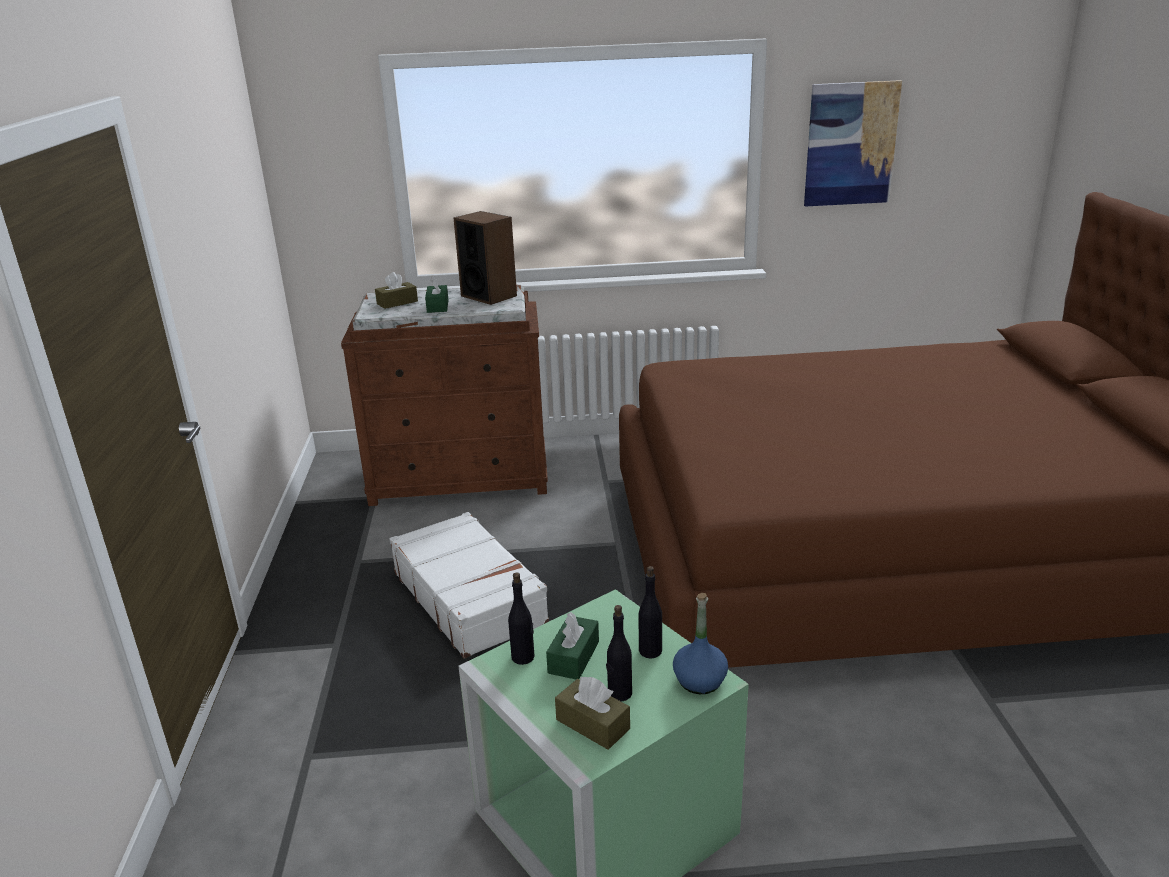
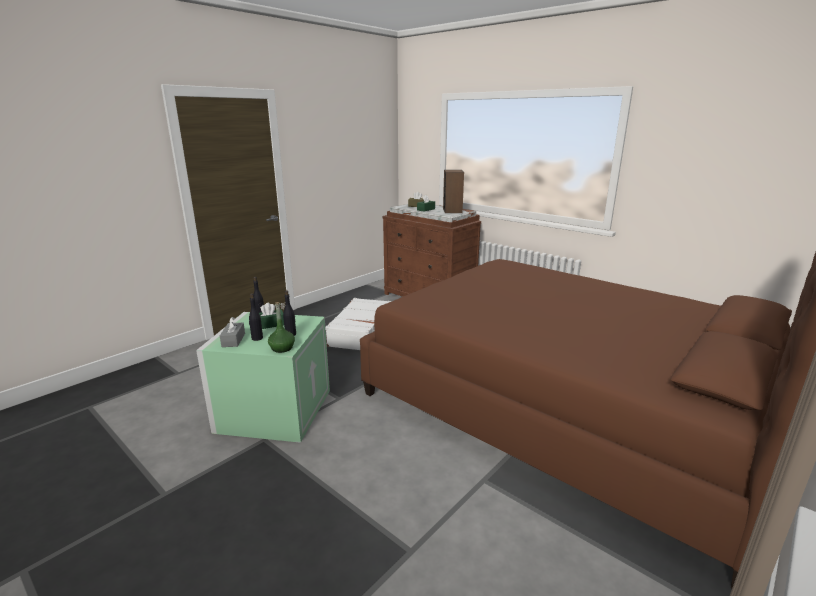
camera: 45 degrees right, 5 degrees down
brown tissue box [555,677,630,750] -> grey tissue box [220,317,245,347]
blue bottle [673,593,728,694] -> green bottle [268,302,295,353]
picture [804,80,902,207] -> none

